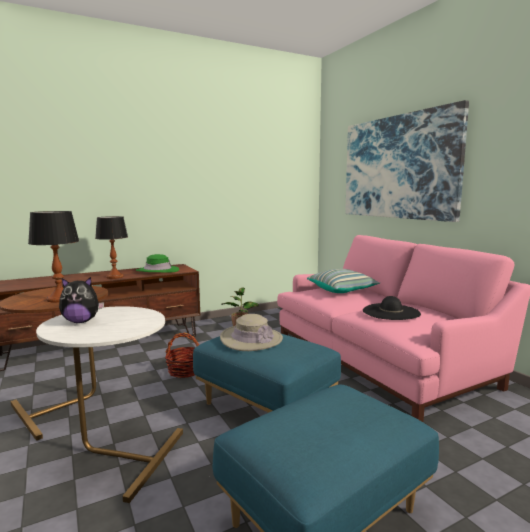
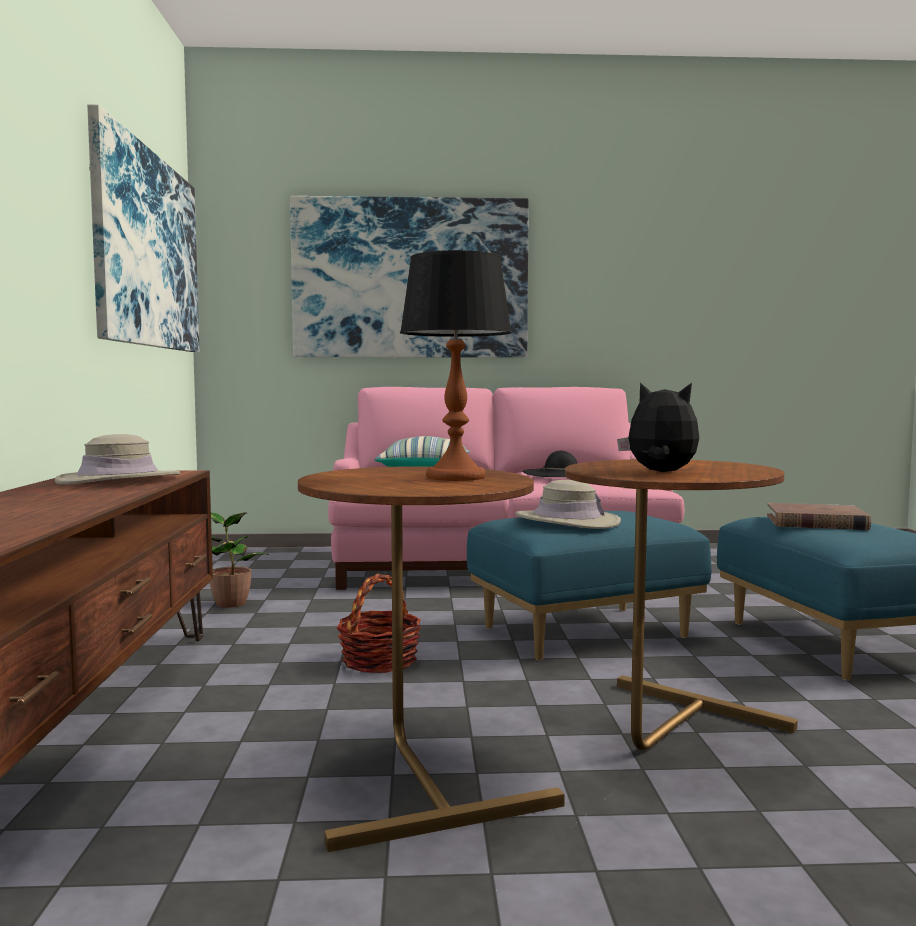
camera: 65 degrees left, 5 degrees down
white side table [36,306,183,503] -> brown side table [565,459,798,750]
plush toy [59,277,104,323] -> plush toy turned 75 degrees counterclockwise [617,383,699,472]
table lamp [95,216,128,279] -> none
green hat [136,254,179,272] -> beige hat [55,434,180,485]
none -> picture [87,104,199,352]
none -> brown book [767,503,871,530]

